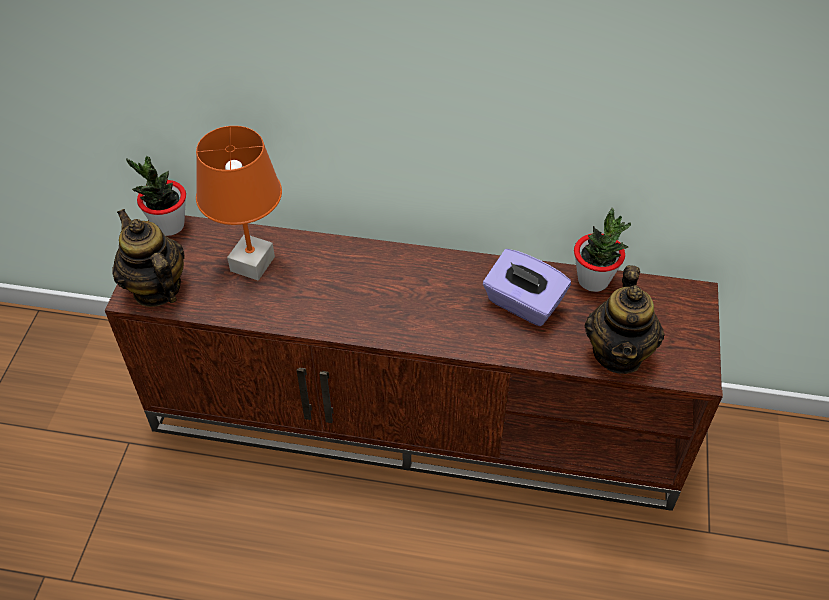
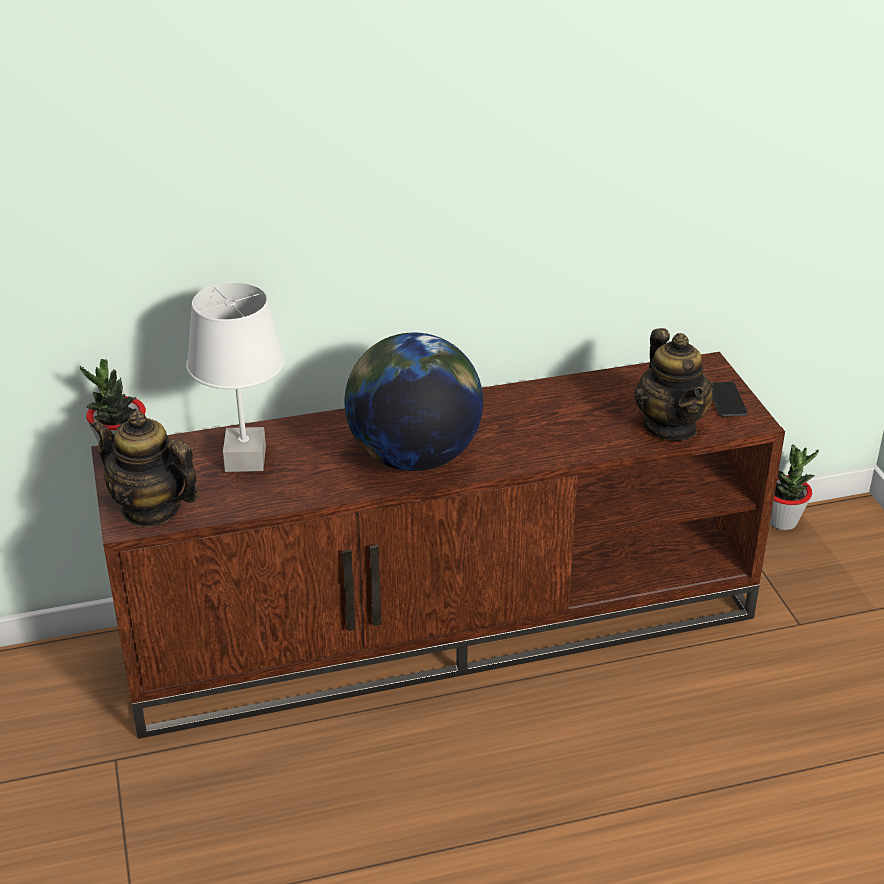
camera: 25 degrees left, 15 degrees down
orange table lamp [196,126,282,281] -> white table lamp [186,282,285,472]
purple tissue box [483,249,571,326] -> none
potted plant [574,208,631,292] -> potted plant moved to [770,444,819,530]
none -> globe [345,333,483,471]
none -> phone [712,382,748,417]

